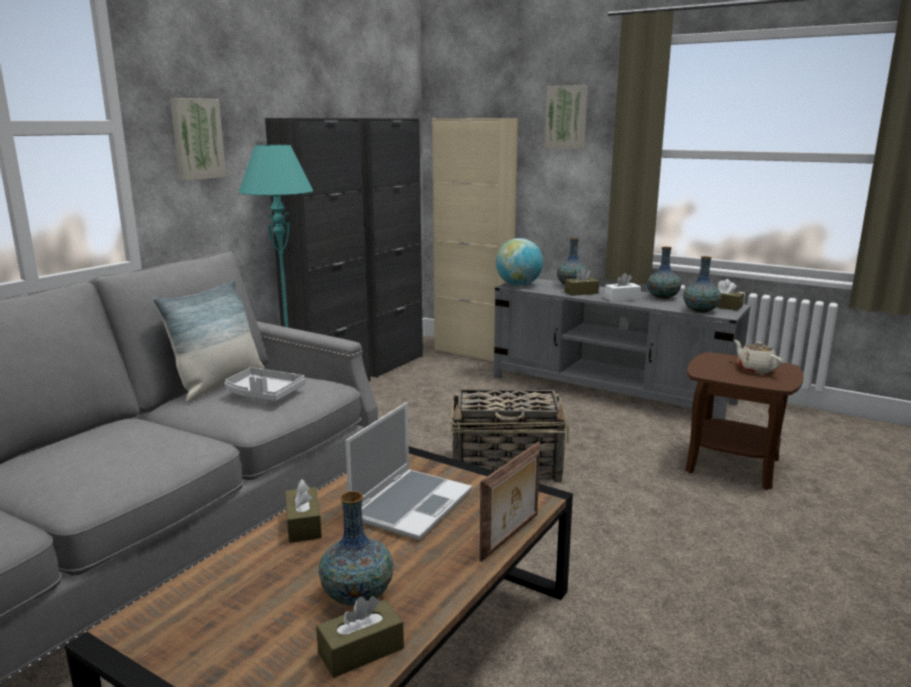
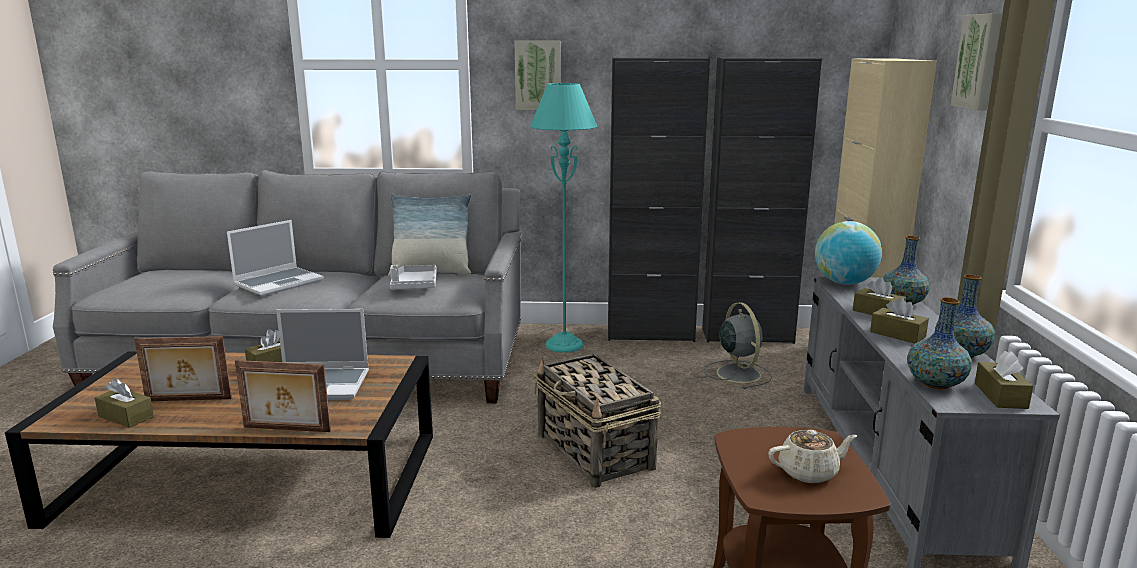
camera: 60 degrees right, 0 degrees up
vase [319,491,393,605] -> picture frame [134,336,232,401]
white tissue box [604,273,641,302] -> brown tissue box [870,297,929,343]
beige teapot [734,340,782,374] -> beige teapot turned 45 degrees clockwise [768,430,857,483]
none -> laptop [227,220,324,296]
none -> grey fan [704,302,772,389]

